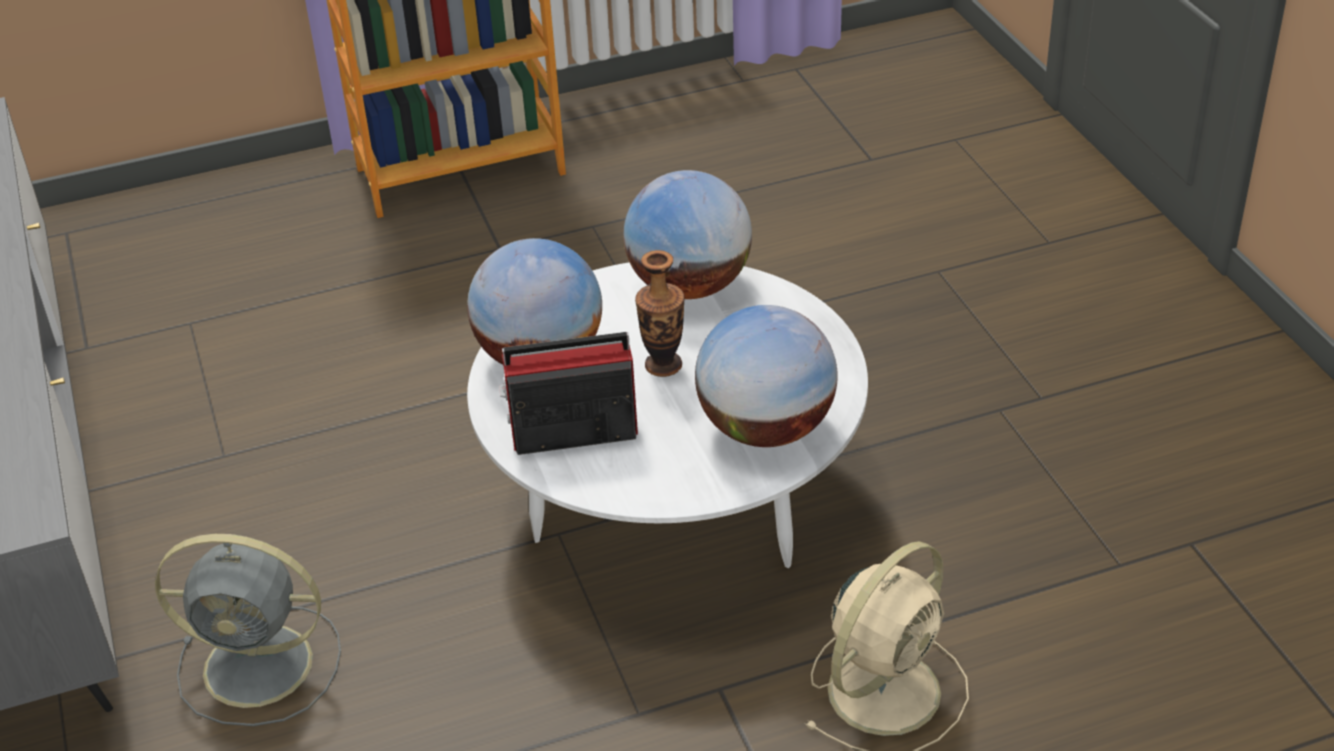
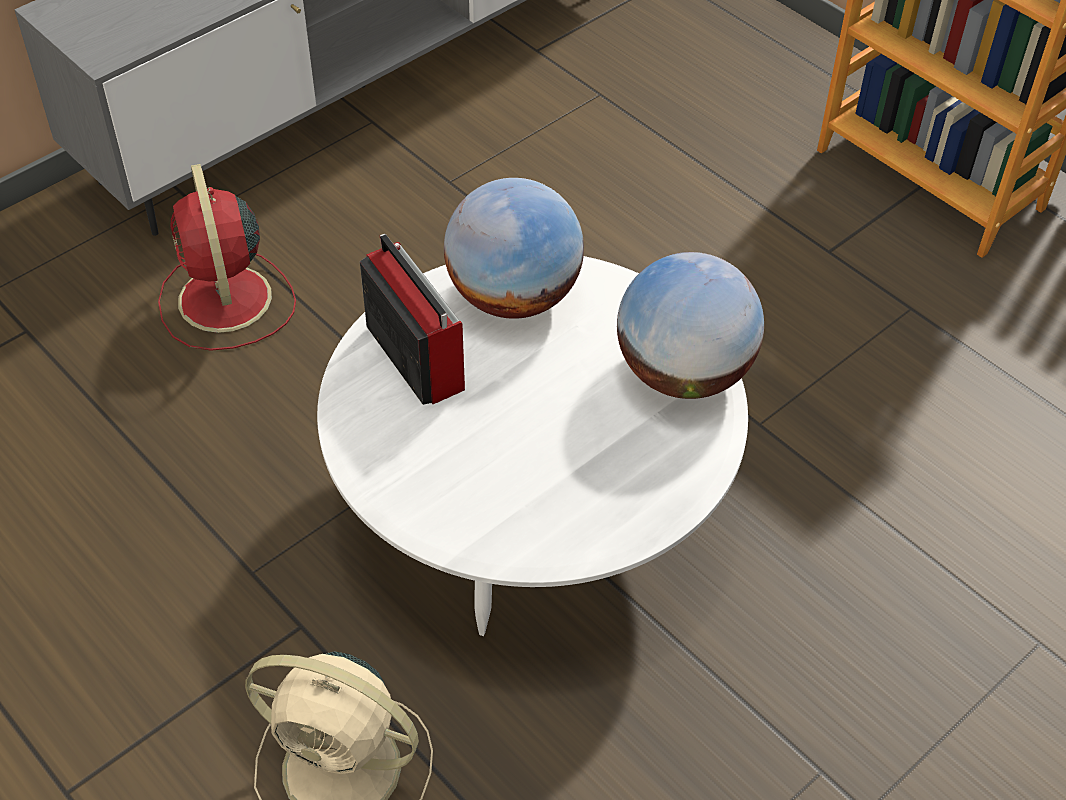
camera: 65 degrees right, 10 degrees up
grey fan [155,534,341,726] -> red fan [158,164,296,351]
vase [635,250,685,377] -> none
globe [695,305,838,447] -> none

